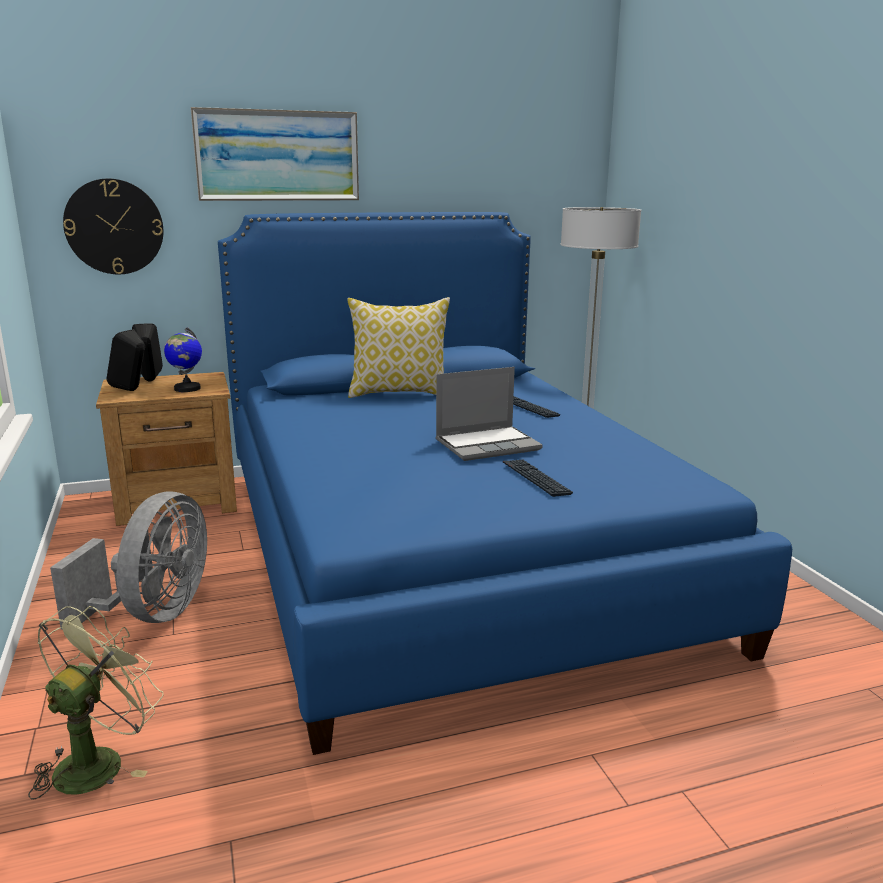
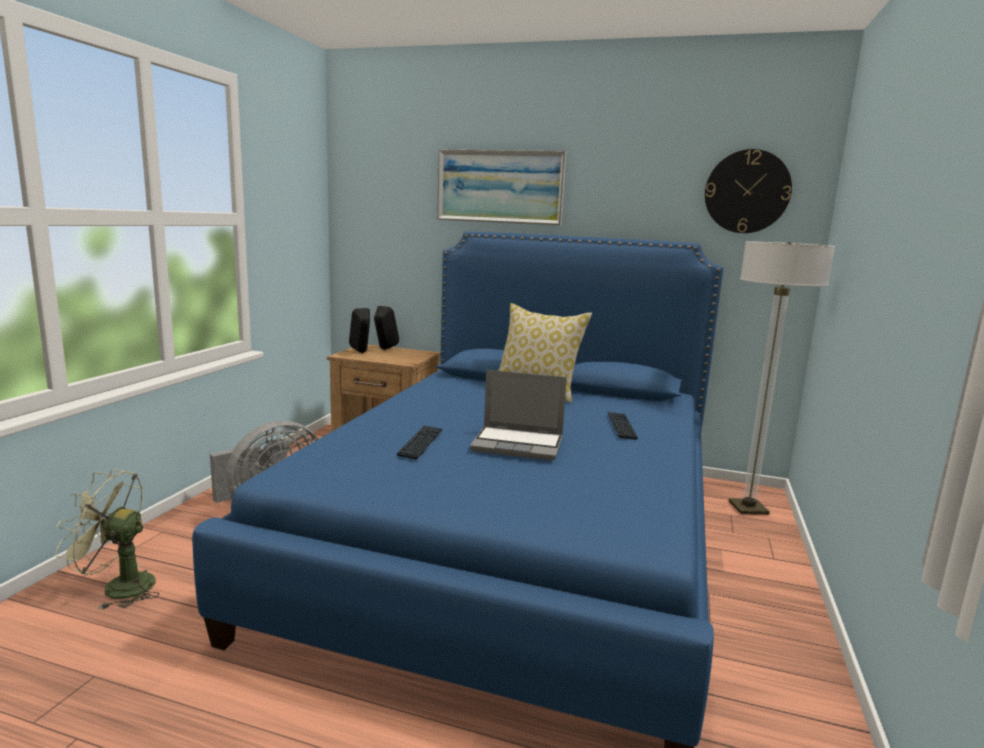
camera: 35 degrees right, 5 degrees down
green fan [28,606,163,800] -> green fan turned 150 degrees counterclockwise [55,469,159,610]
wall clock [63,178,163,274] -> wall clock moved to [705,149,792,233]
globe [164,327,202,392] -> none
keyboard [503,460,573,497] -> keyboard moved to [397,425,443,459]

